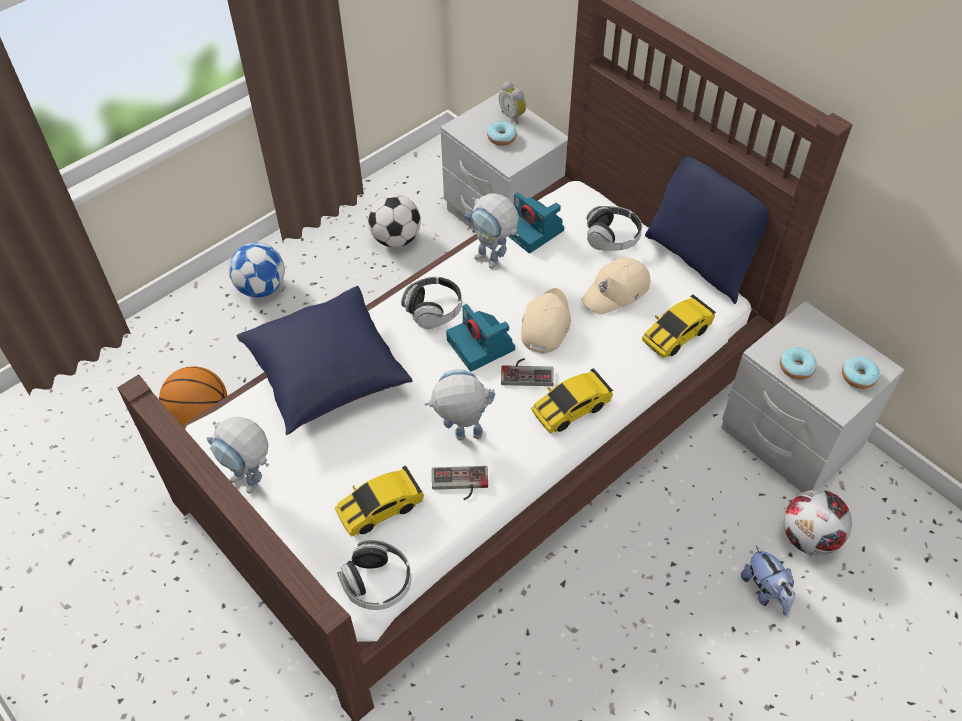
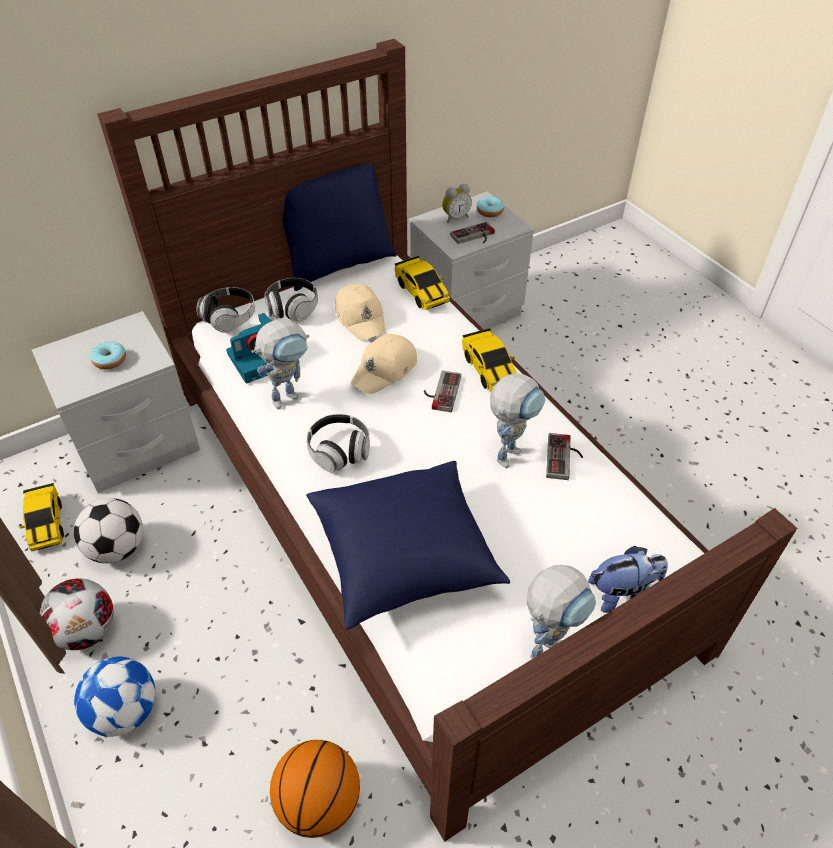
camera: 80 degrees left, 5 degrees down
toy car [335,465,424,537] -> toy car moved to [19,483,64,552]
headphones [337,539,411,610] -> headphones moved to [196,287,255,333]
toy robot [425,369,495,440] -> toy robot turned 150 degrees counterclockwise [490,373,545,468]
camera [446,304,515,372] -> none
alarm clock [499,81,526,124] -> alarm clock moved to [442,184,472,223]
beige cap [521,288,571,354] -> beige cap turned 75 degrees counterclockwise [350,334,417,394]
plush toy [741,546,795,616] -> plush toy moved to [588,546,668,613]
donut [780,347,817,379] -> game controller [450,222,495,244]
football [784,489,852,555] -> football moved to [40,578,114,650]

